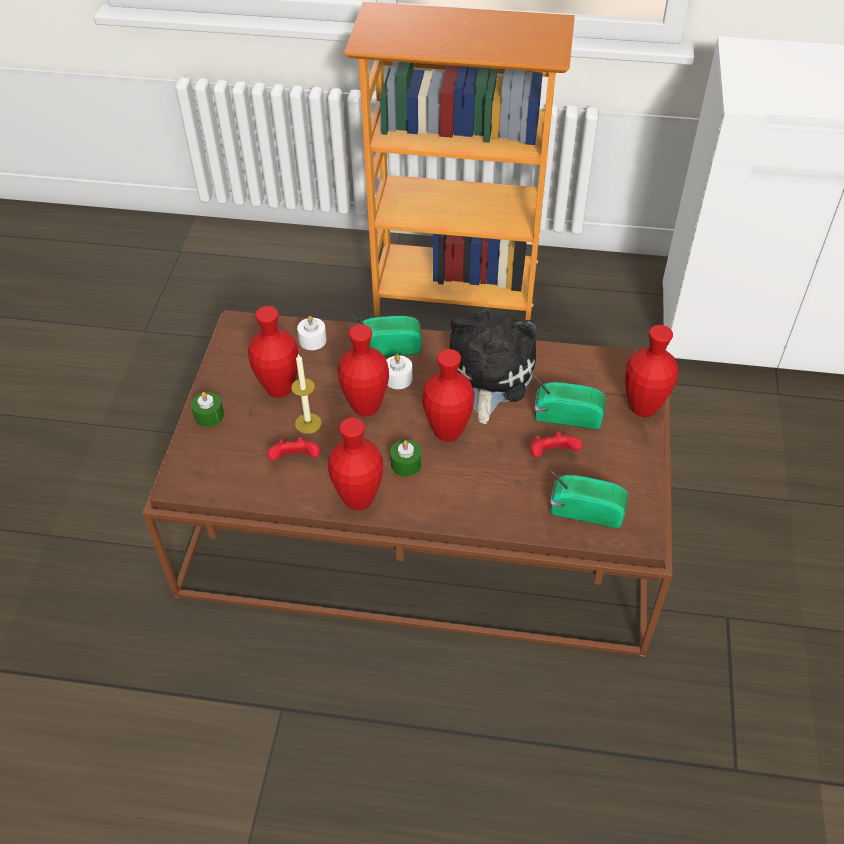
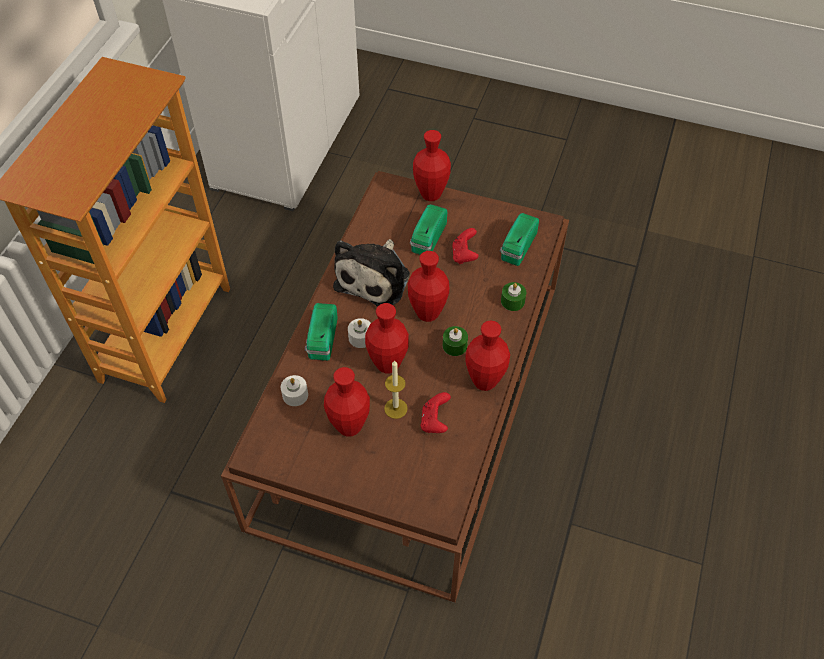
camera: 80 degrees left, 5 degrees up
green candle [191,392,224,427] -> green candle moved to [501,282,526,311]
plush toy [450,311,536,424] -> plush toy turned 90 degrees counterclockwise [333,239,410,307]

